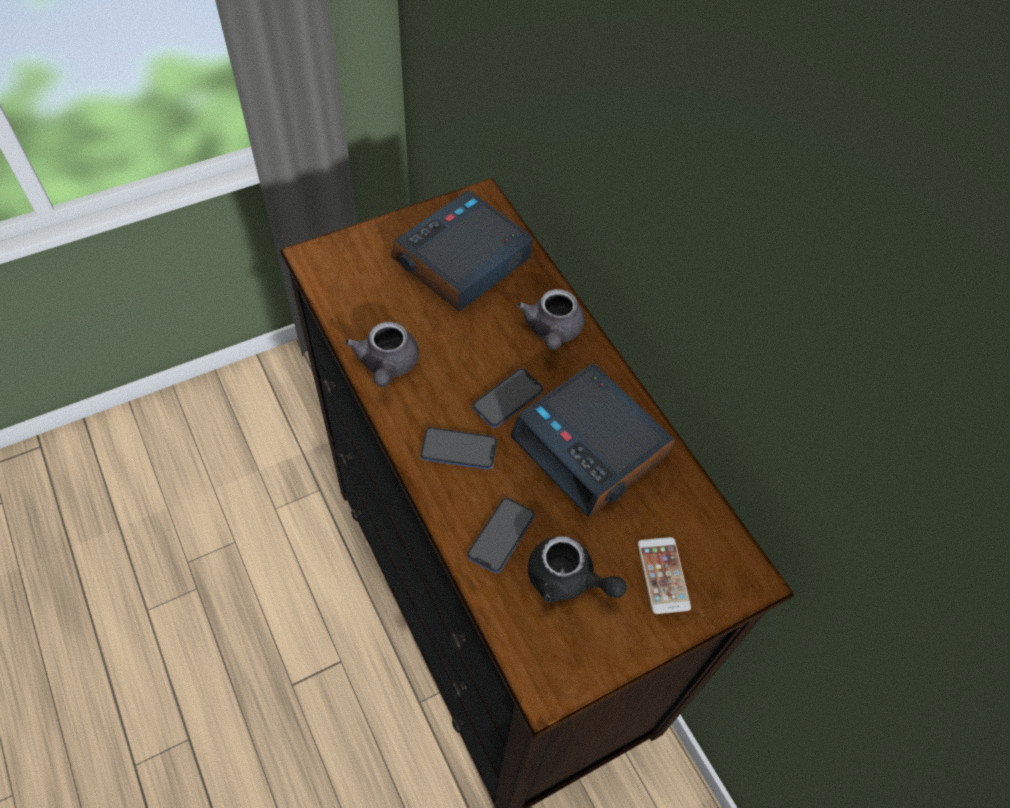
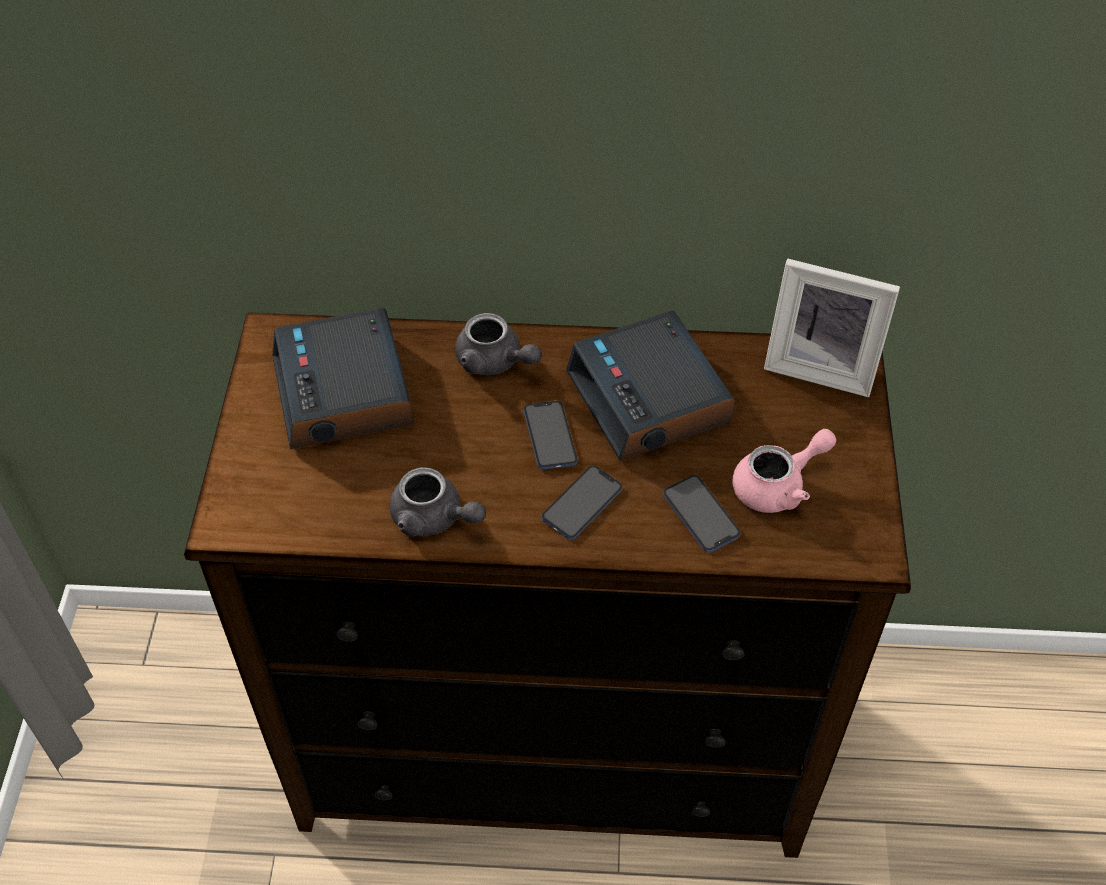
camera: 55 degrees left, 5 degrees down
alarm clock [511,363,675,518] -> alarm clock turned 75 degrees clockwise [566,311,735,461]
black teapot [528,536,627,603] -> pink teapot [732,429,836,513]
phone [638,537,691,614] -> none
none -> picture frame [764,259,900,397]

